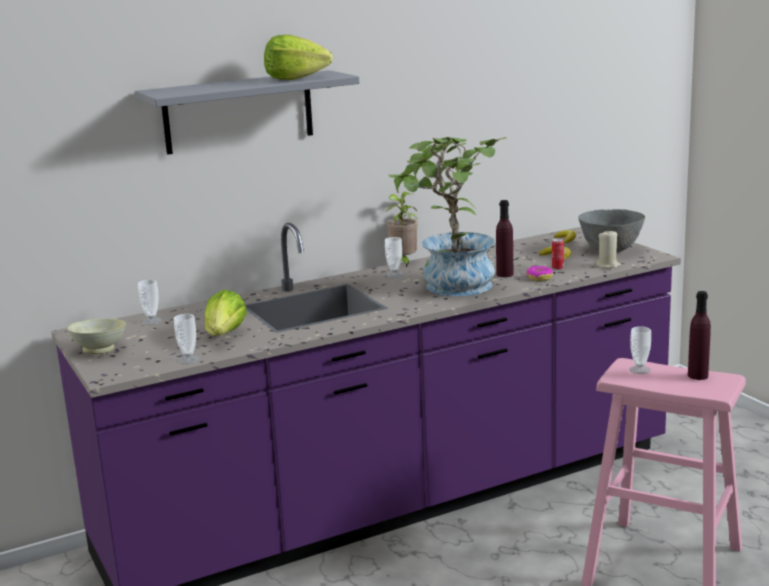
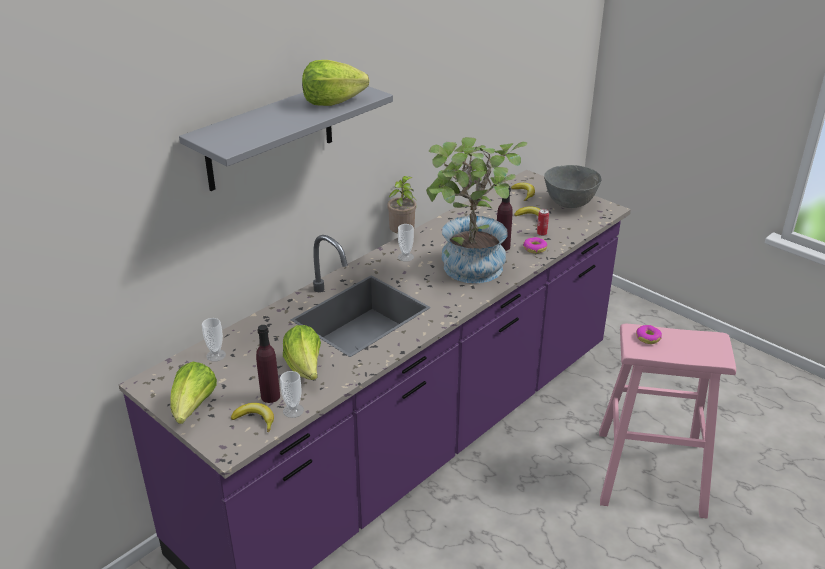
camera: 20 degrees left, 15 degrees up
beige bowl [67,318,126,354] -> lettuce [170,362,217,424]
beige candle [596,229,621,268] -> none
cup [629,326,651,374] -> donut [636,325,662,344]
purple bottle [688,291,711,380] -> purple bottle moved to [256,325,280,403]
none -> banana [231,403,274,432]

